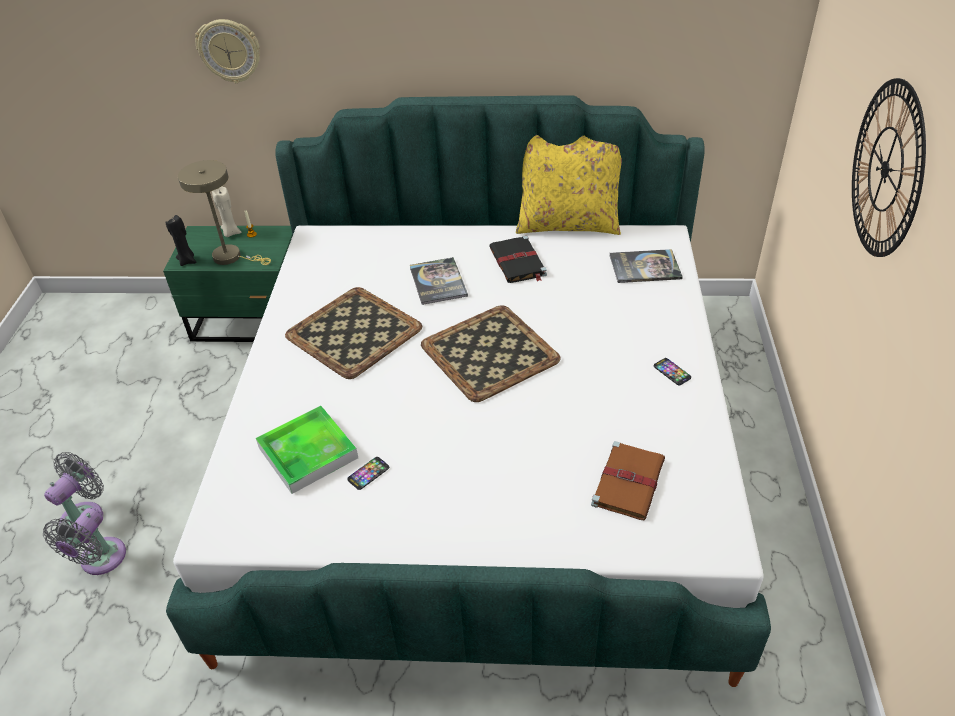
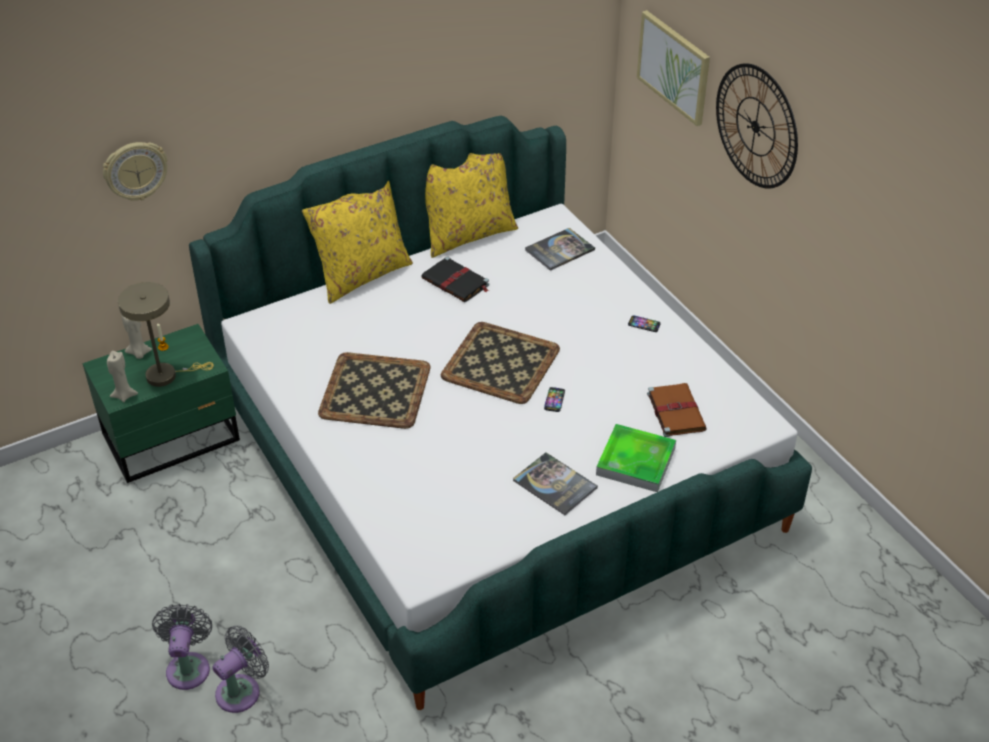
camera: 35 degrees left, 0 degrees up
grey fan [43,507,126,575] -> grey fan turned 120 degrees counterclockwise [213,626,269,713]
black candle [165,215,197,266] -> beige candle [107,351,138,402]
tray [256,406,358,494] -> tray moved to [596,424,676,492]
phone [347,457,389,490] -> phone moved to [544,387,565,412]
book [410,257,468,305] -> book moved to [513,452,598,515]
none -> yellow pillow [302,181,413,304]
none -> picture [637,10,710,126]

